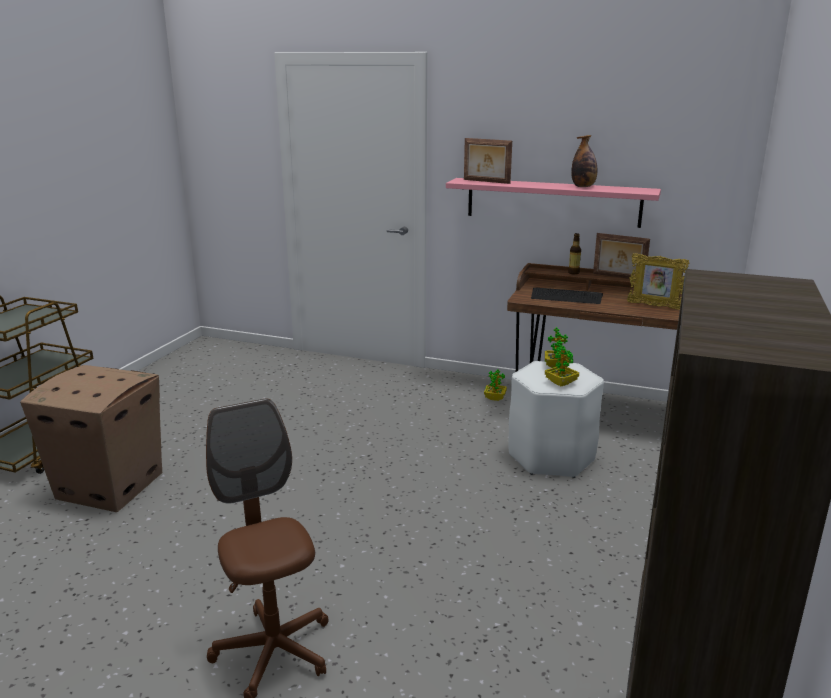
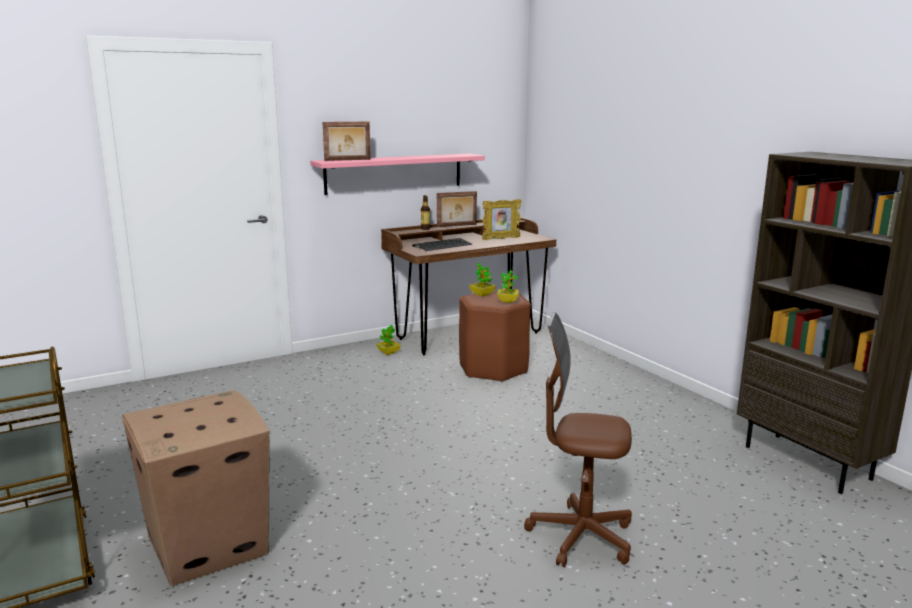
camera: 50 degrees left, 5 degrees down
white stool [508,361,604,478] -> brown stool [459,291,531,382]
bottle [571,135,598,187] -> none

